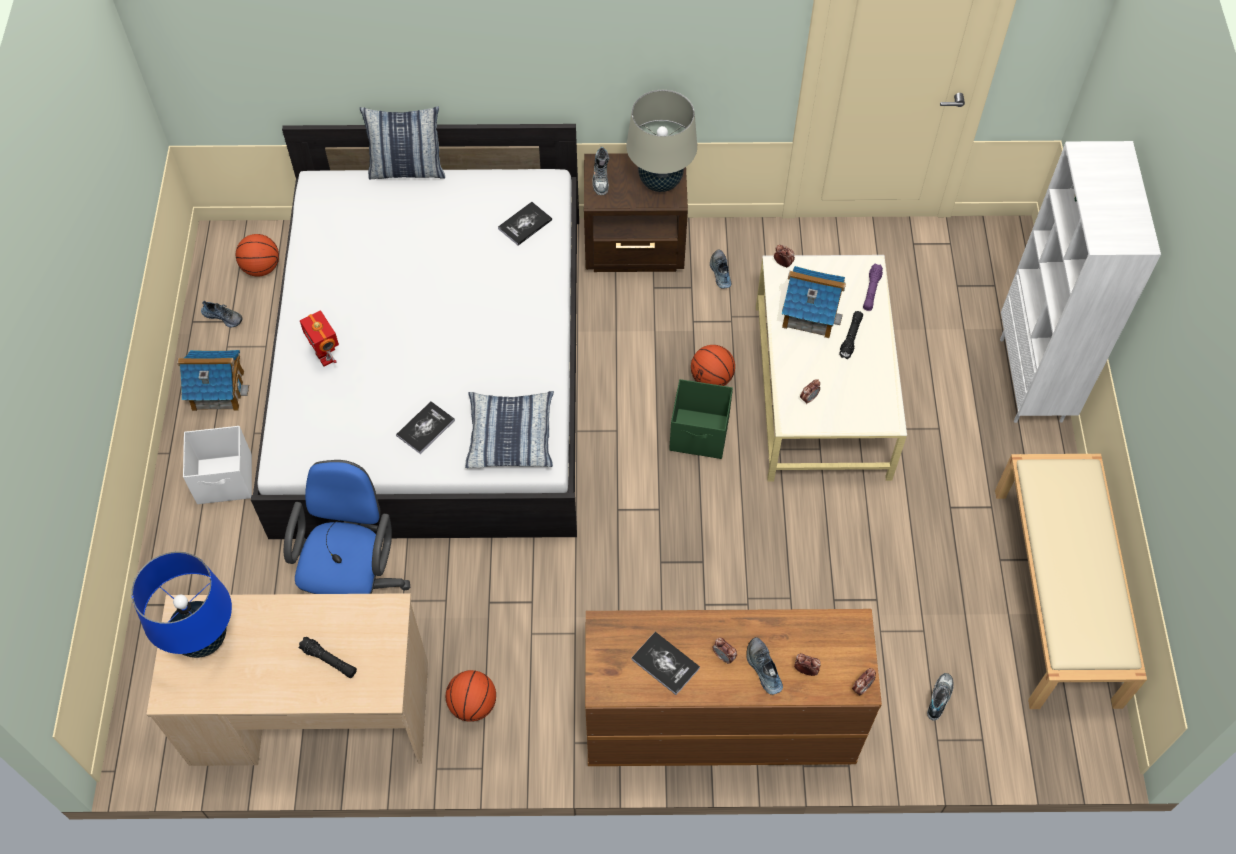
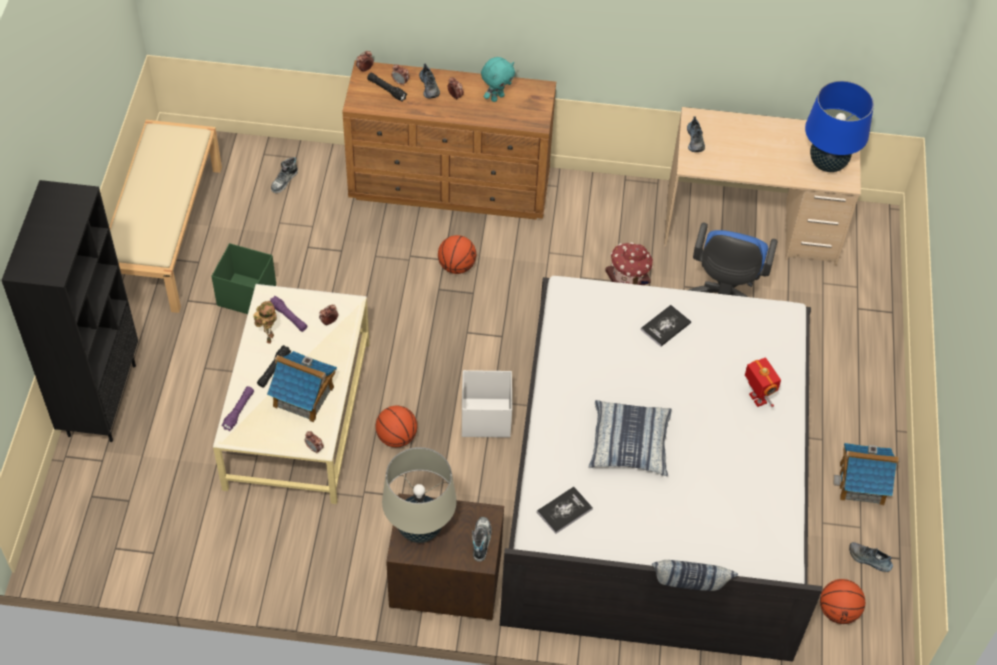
camera: 175 degrees left, 5 degrees down
white storage box [183,426,252,504] -> white storage box moved to [462,370,512,438]
black flashlight [298,637,357,678] -> black flashlight moved to [367,73,407,102]
basketball [446,670,496,722] -> basketball moved to [438,235,476,274]
pillow [465,391,554,468] -> pillow moved to [589,400,672,476]
book [631,632,700,695] -> turquoise plush toy [481,57,515,102]
green storage box [669,379,733,459] -> green storage box moved to [212,243,276,314]
shoe [710,249,731,288] -> shoe moved to [687,116,705,152]
white bookcase [1000,141,1161,423] -> black bookcase [1,180,138,442]
none -> toy robot [253,301,277,344]
none -> purple flashlight [270,296,307,332]
none -> toy house [605,242,653,285]

